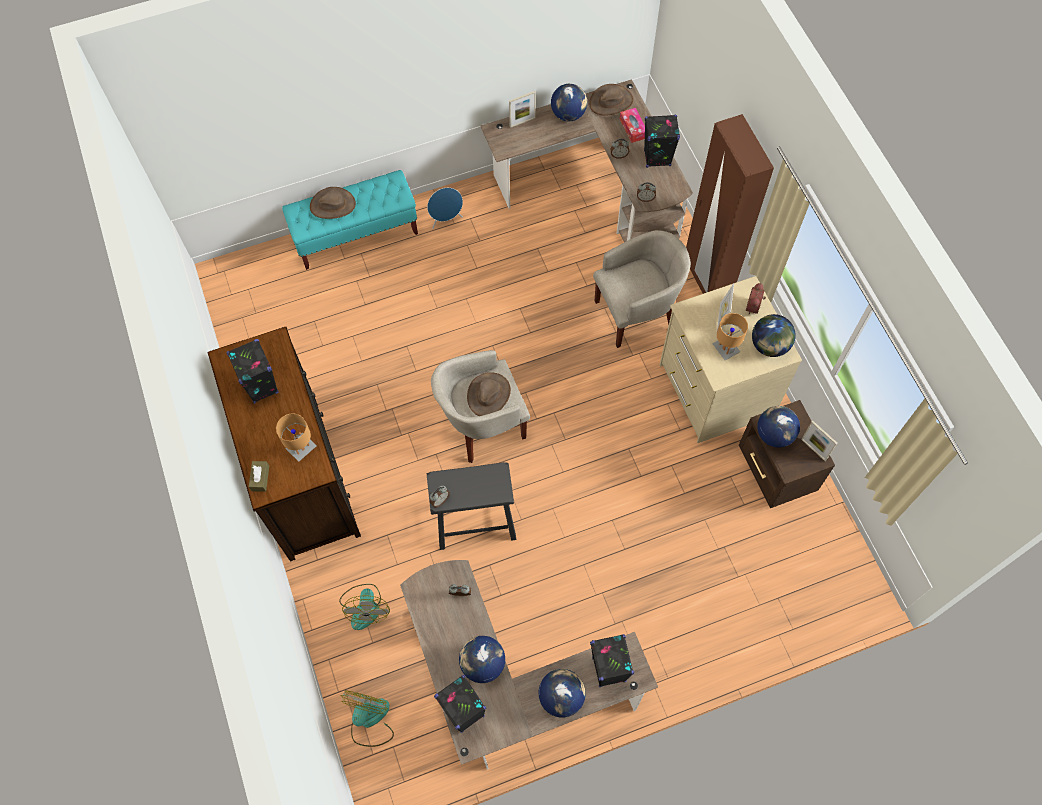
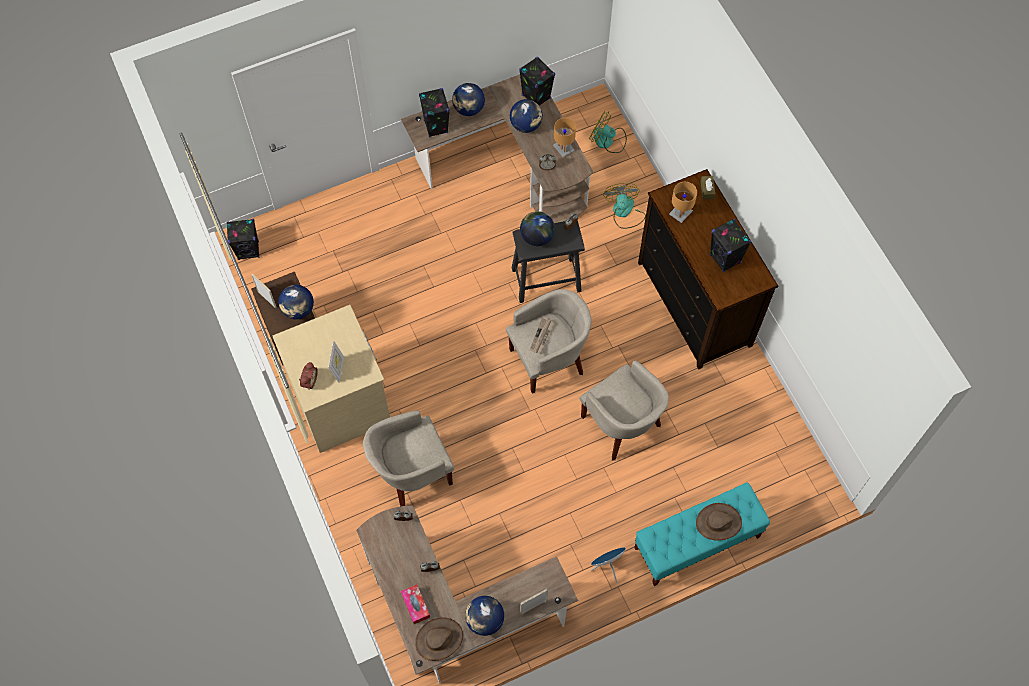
camera: 175 degrees right, 0 degrees up
fan [340,690,394,747] -> fan turned 105 degrees clockwise [589,111,627,153]
brown hat [467,372,511,416] -> newspaper [530,317,555,354]
black speaker [644,115,680,168] -> black speaker moved to [227,219,260,260]
brown wardrobe [686,114,774,294] -> none
brown table lamp [712,313,748,360] -> brown table lamp moved to [553,118,576,157]
globe [752,314,796,357] -> globe moved to [520,211,555,246]
none -> beige armchair [579,360,669,461]

